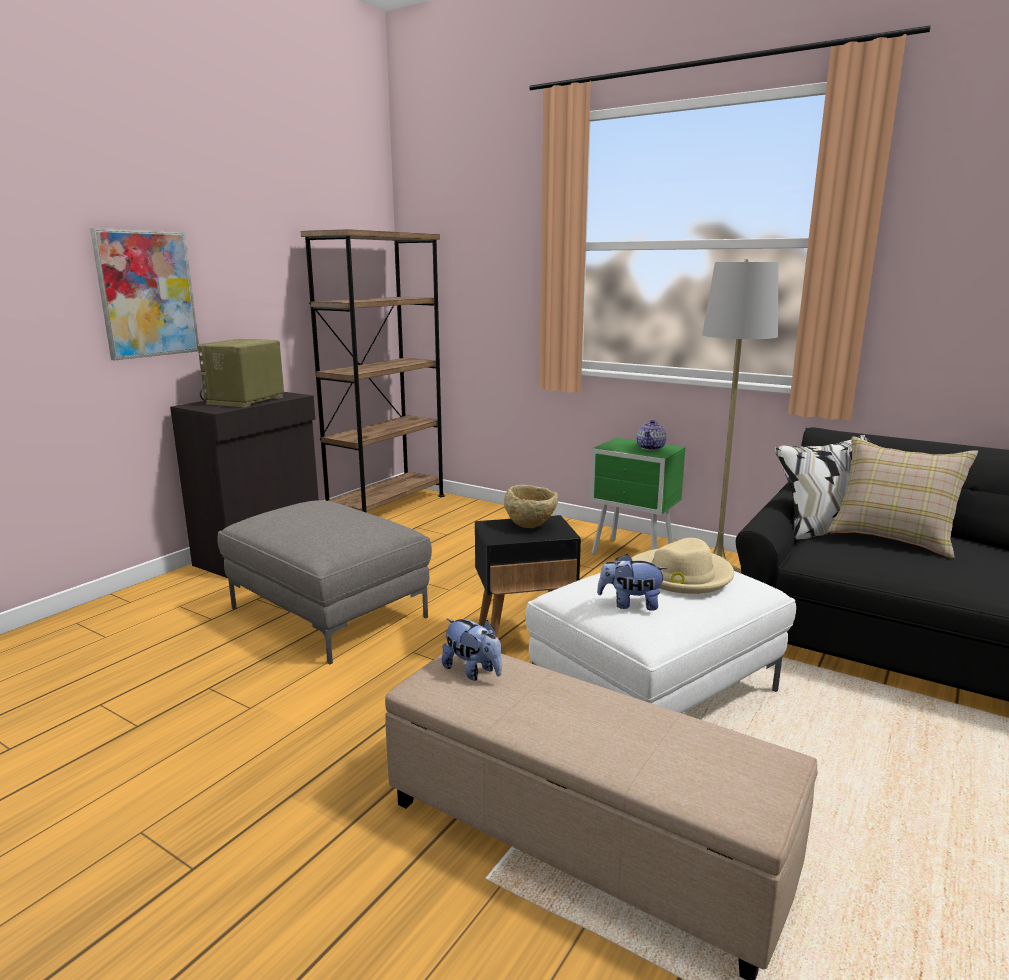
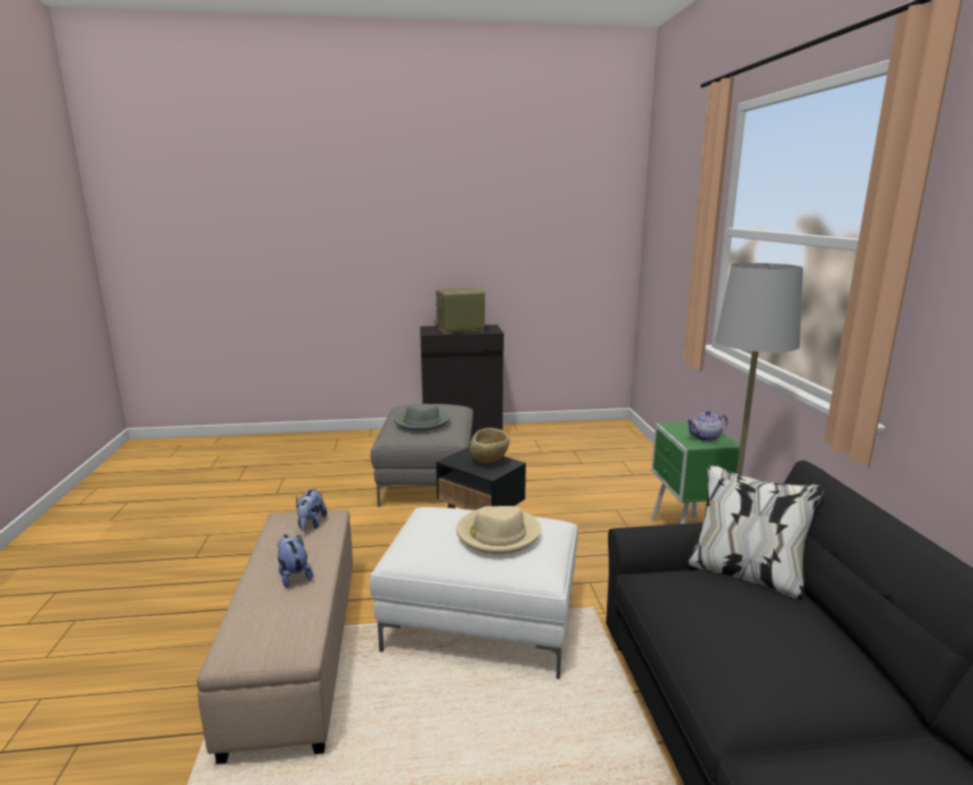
camera: 50 degrees right, 0 degrees up
picture [90,228,199,360] -> none
brown bookcase [301,229,445,513] -> none
plush toy [597,554,668,611] -> plush toy moved to [277,534,313,588]
beige pillow [828,436,978,558] -> none
none -> grey hat [394,404,450,431]

